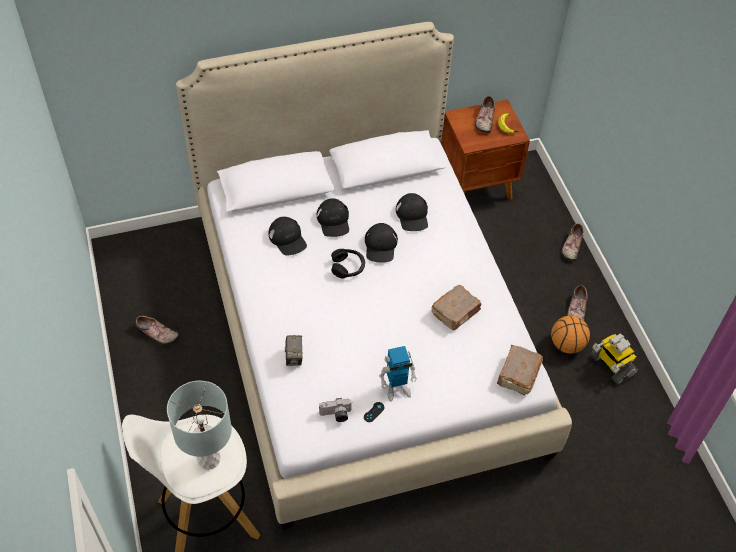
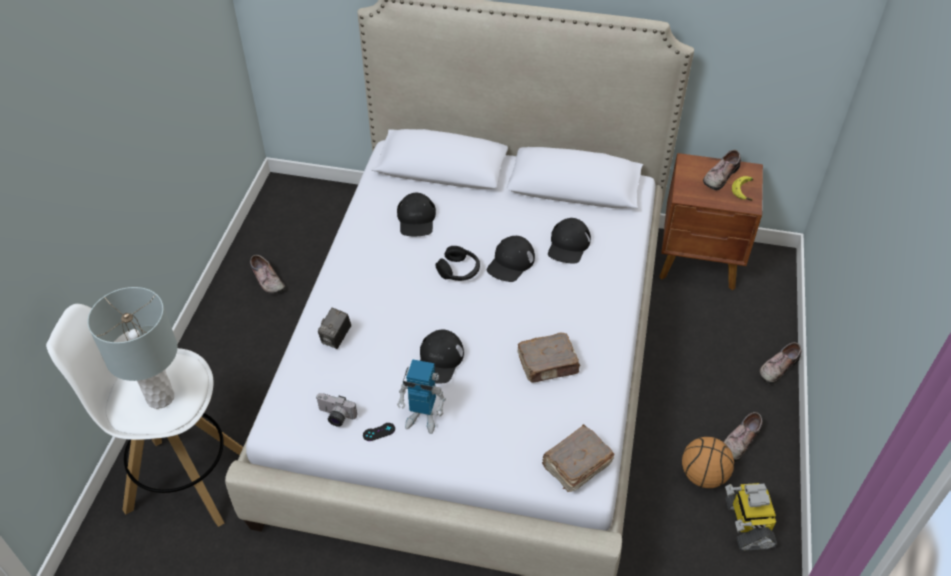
camera: 30 degrees right, 5 degrees down
black cap [317,198,349,237] -> black cap moved to [420,330,464,383]

